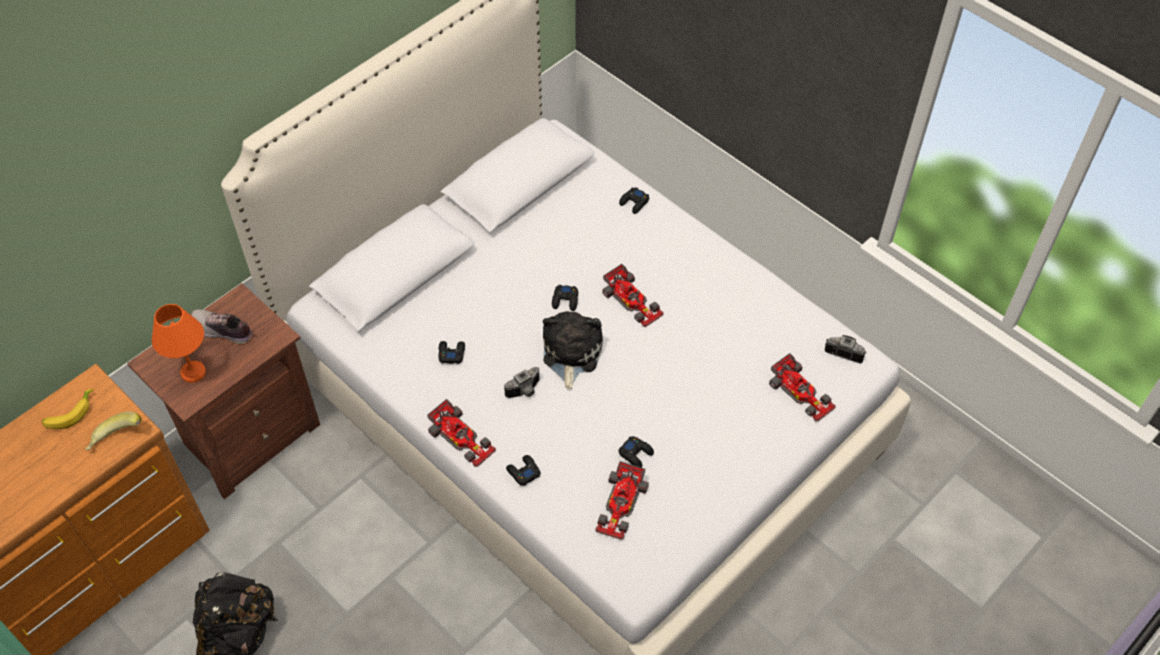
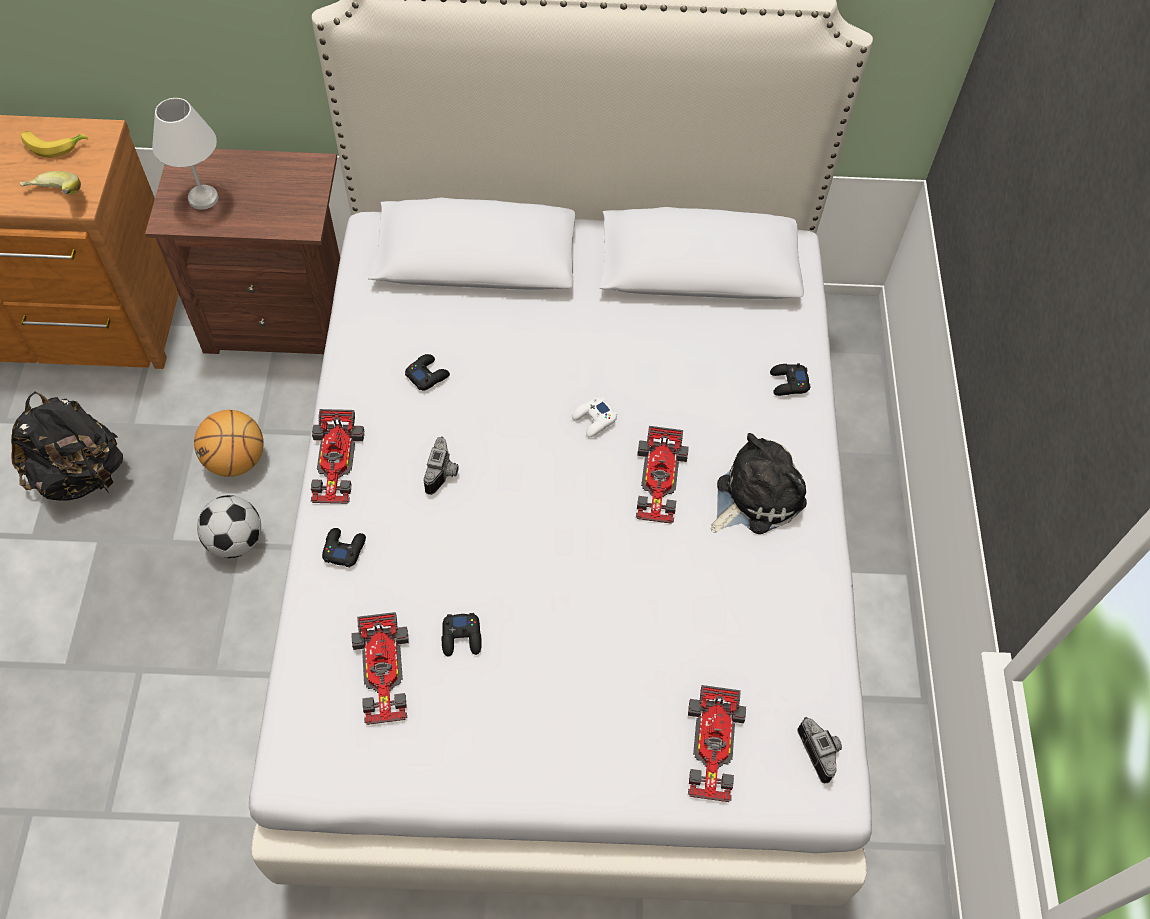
camera: 45 degrees right, 5 degrees up
orange table lamp [152,304,206,383] -> white table lamp [152,98,219,210]
shoe [191,309,253,344] -> none
camera [504,367,540,398] -> camera turned 90 degrees counterclockwise [423,436,459,495]
plush toy [543,311,603,390] -> plush toy moved to [711,433,807,534]
black game controller [552,285,578,311] -> white game controller [572,397,617,438]
toy car [595,461,649,540] -> toy car turned 75 degrees counterclockwise [352,612,409,725]
none -> basketball [194,410,264,477]
none -> football [197,495,261,558]

